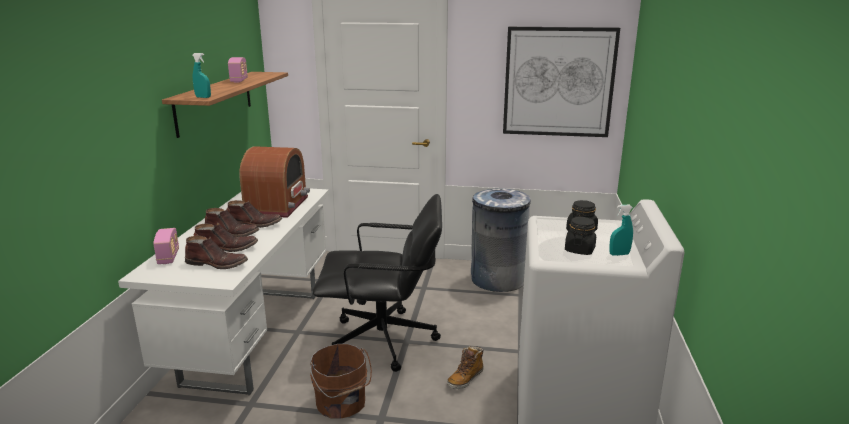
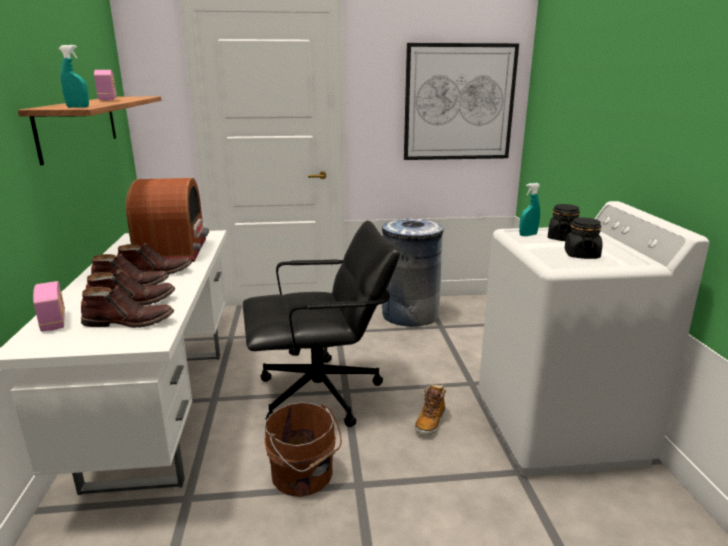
camera: 15 degrees left, 0 degrees up
turquoise spray bottle [609,205,633,256] -> turquoise spray bottle moved to [519,183,540,236]

